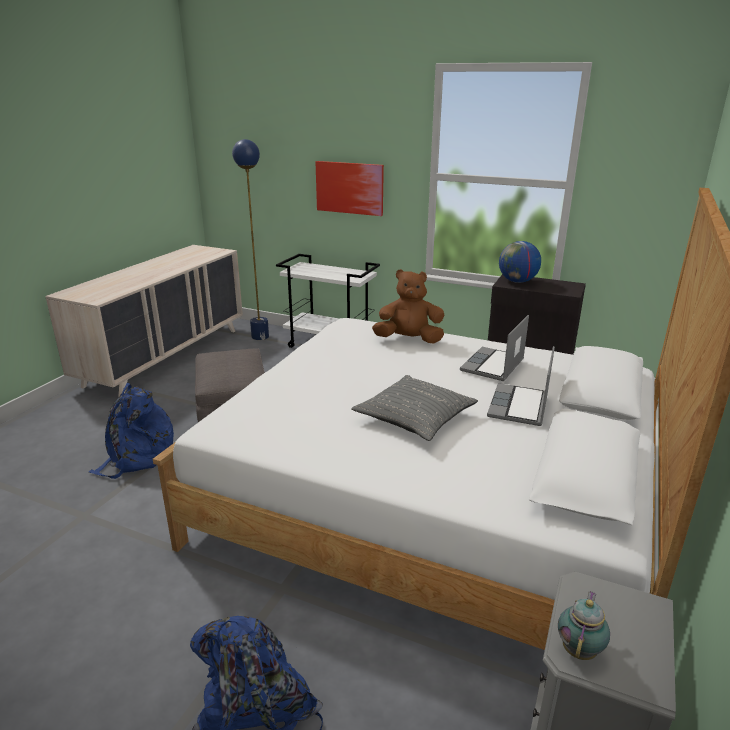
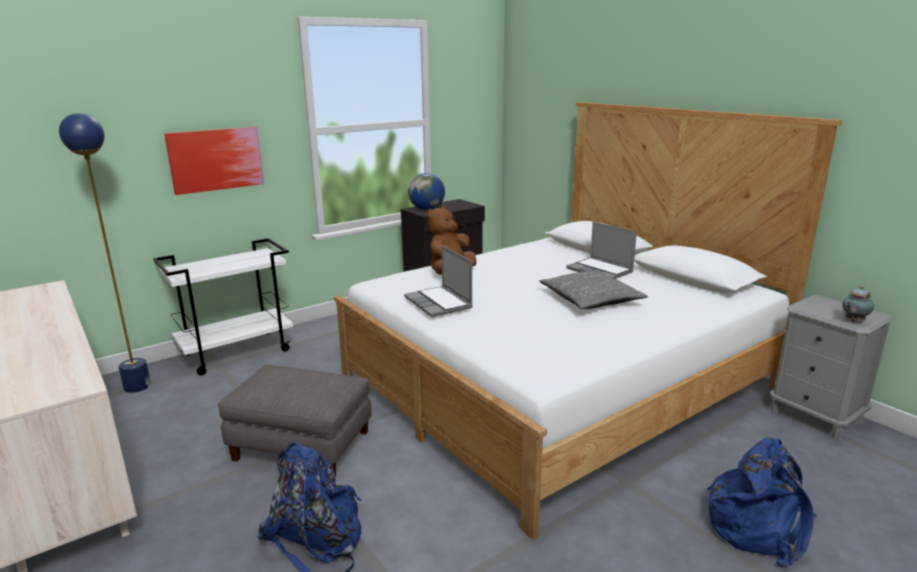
camera: 60 degrees left, 5 degrees down
laptop [460,315,529,381] -> laptop moved to [404,245,473,317]
teapot [558,591,610,660] -> teapot turned 90 degrees counterclockwise [842,286,874,322]

